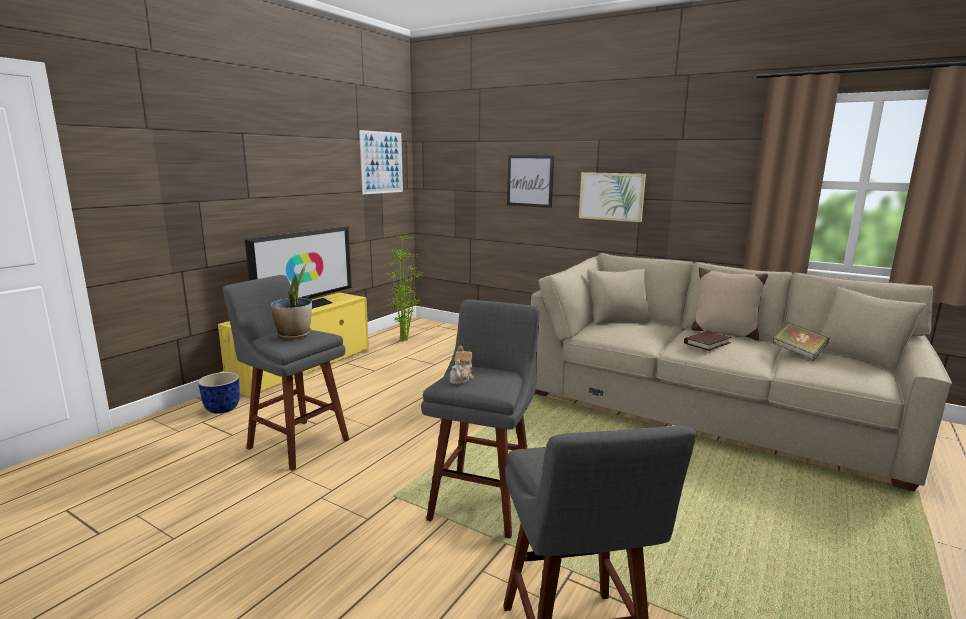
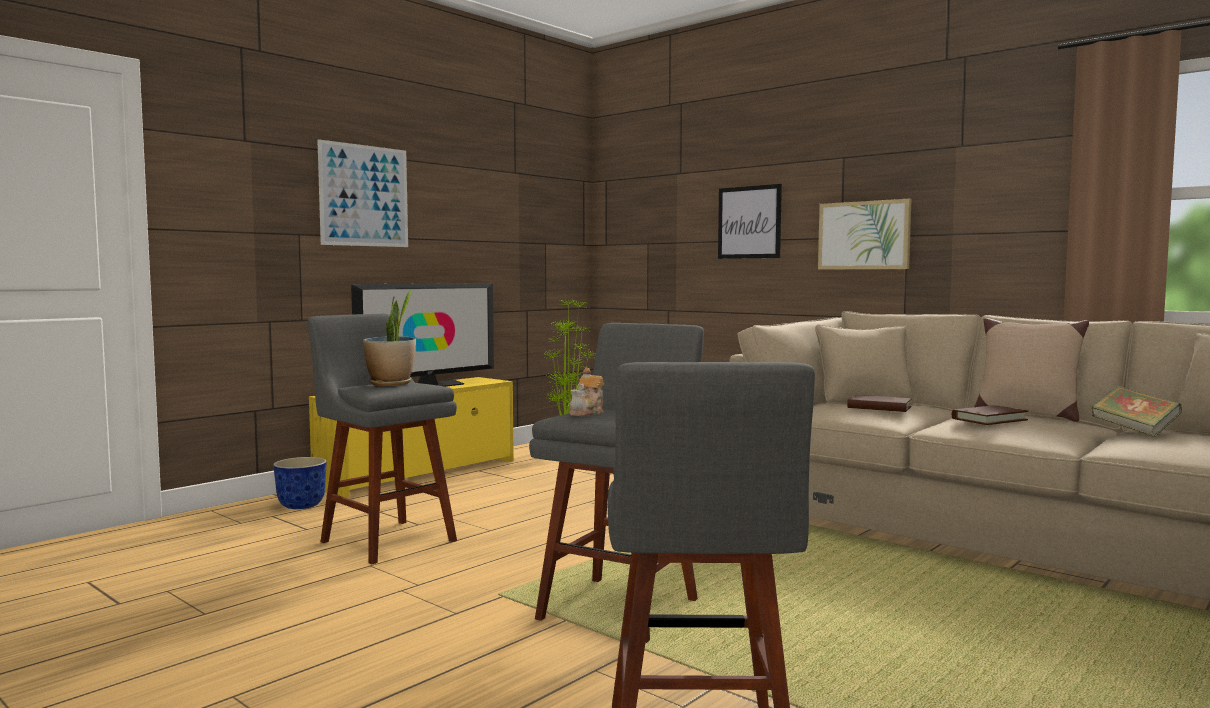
camera: 10 degrees right, 10 degrees down
picture [359,130,403,194] -> picture moved to [317,139,408,247]
none -> brown book [847,395,912,412]

